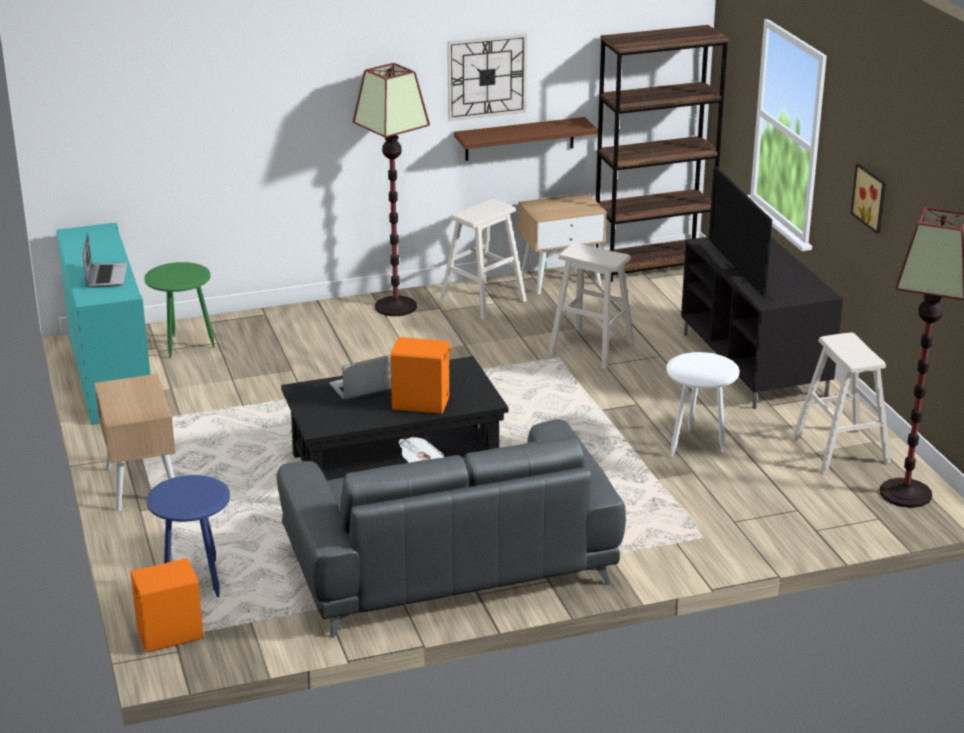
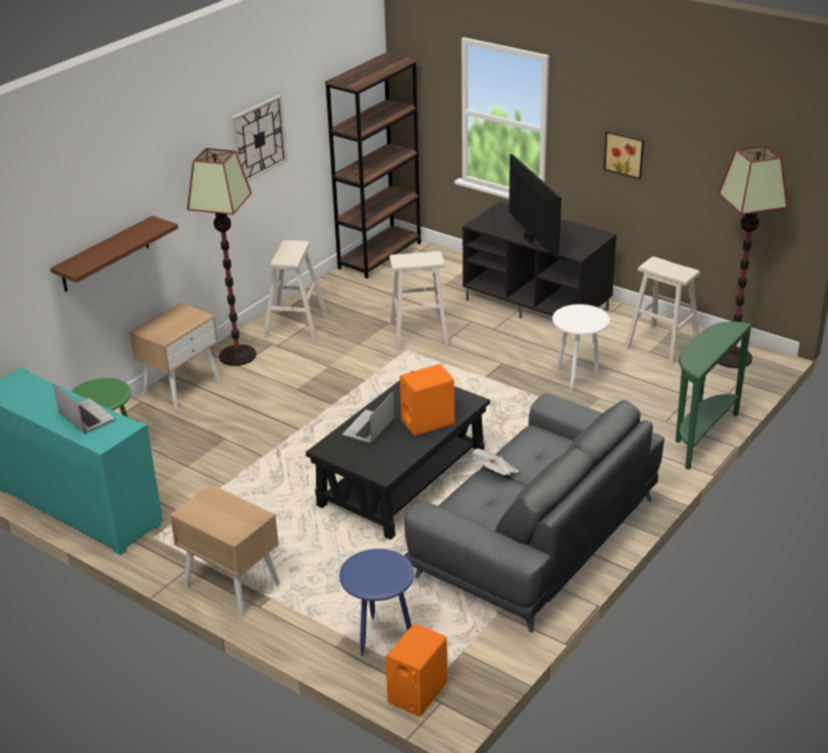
camera: 35 degrees left, 5 degrees up
brown shelf [454,117,598,161] -> brown shelf moved to [50,216,178,292]
beige nightstand [518,193,607,294] -> beige nightstand moved to [129,303,220,409]
television [709,166,772,297] -> television turned 150 degrees counterclockwise [509,154,561,258]
none -> green console table [675,321,752,470]

